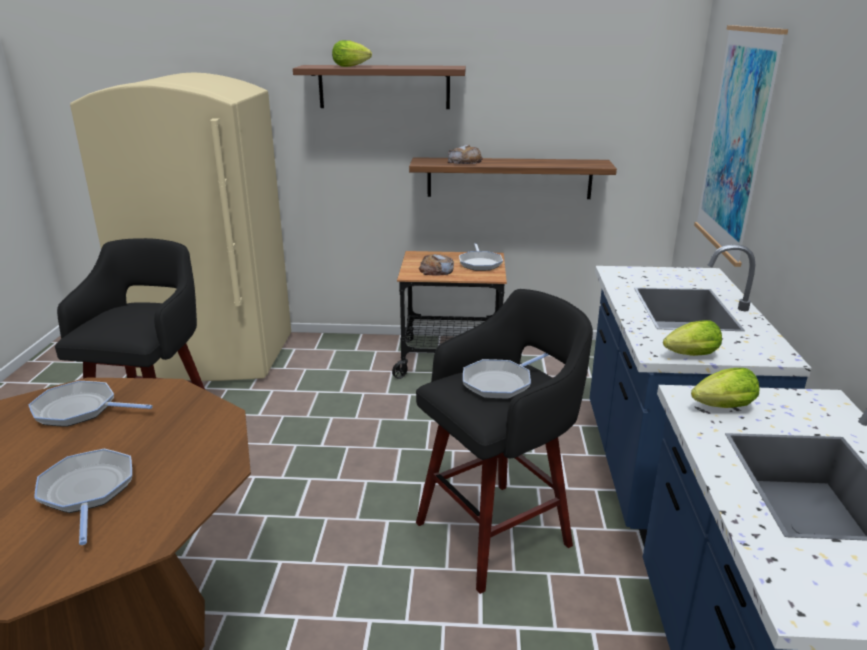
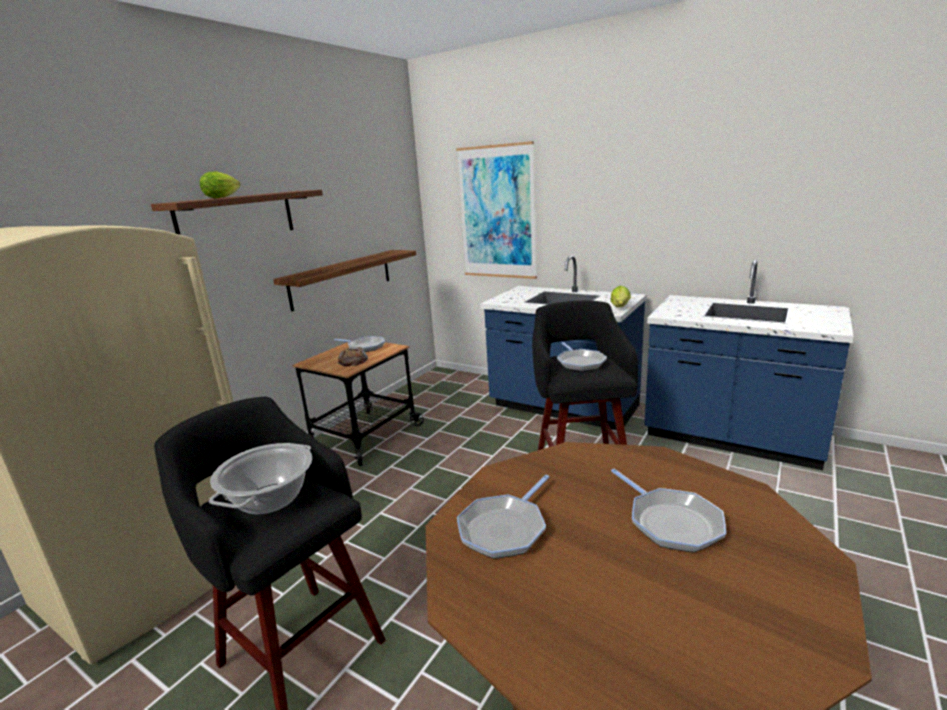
camera: 60 degrees left, 5 degrees down
frying pan [34,449,132,545] -> frying pan turned 120 degrees counterclockwise [611,469,726,553]
bread [448,145,483,164] -> none
lettuce [691,368,759,408] -> none
none -> cooking pot [209,443,312,515]

